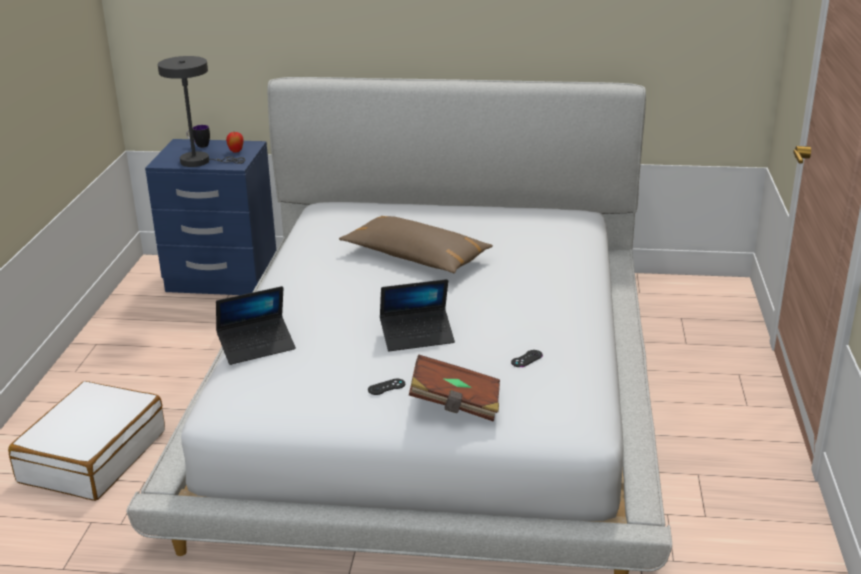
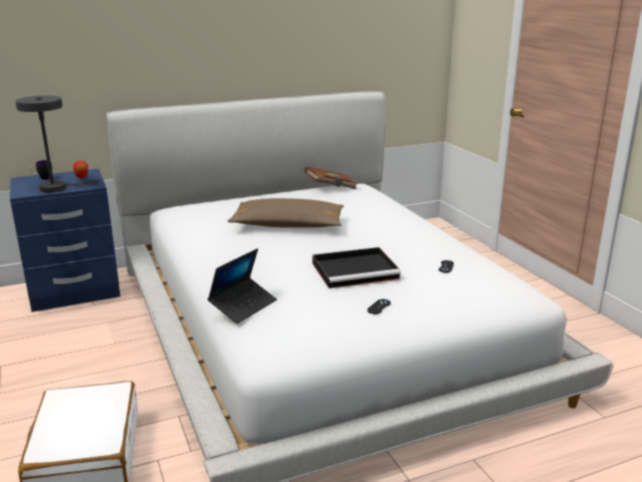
camera: 30 degrees left, 5 degrees down
laptop [380,279,455,351] -> black tray [313,247,401,288]
brown book [409,355,500,422] -> brown book moved to [304,167,358,189]

